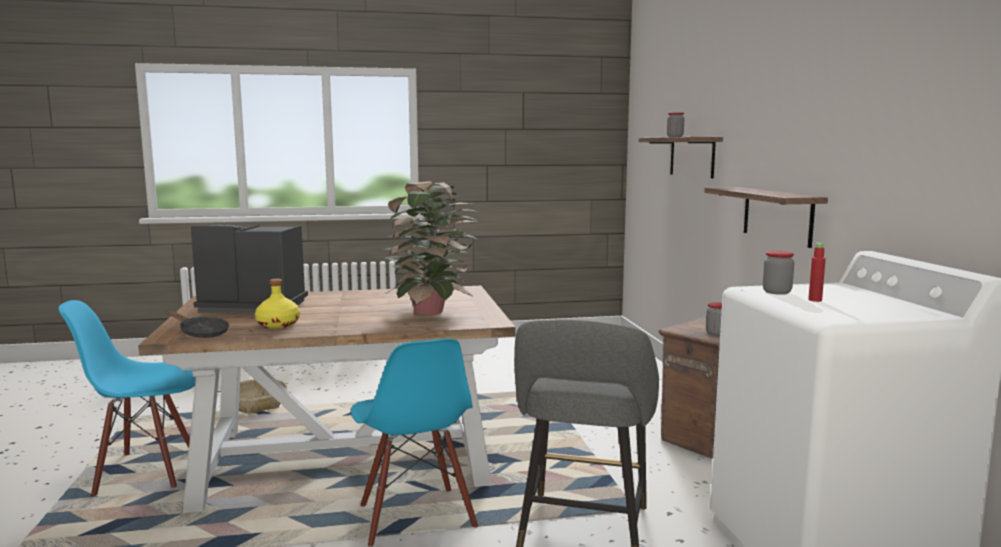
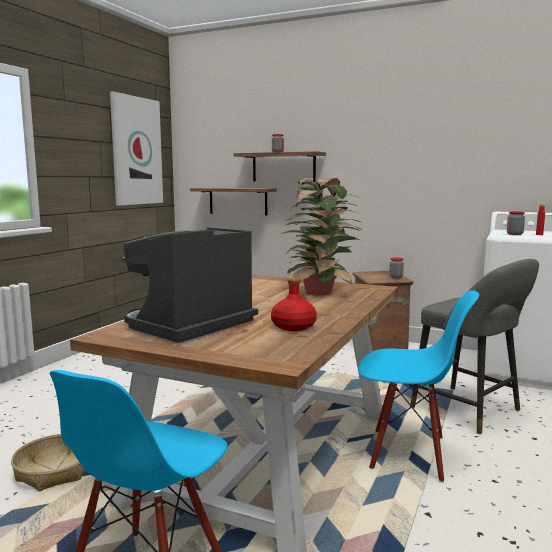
camera: 55 degrees left, 0 degrees up
black frying pan [165,310,229,338] -> none
yellow bottle [255,279,300,328] -> red bottle [271,278,317,331]
shelf [704,187,828,248] -> shelf moved to [190,188,276,215]
none -> picture [110,92,163,206]

